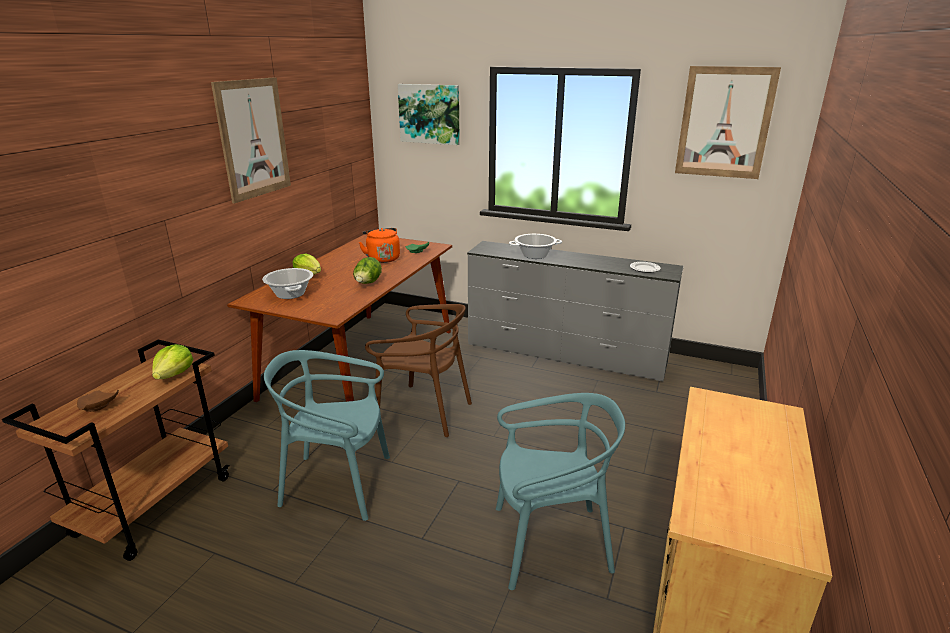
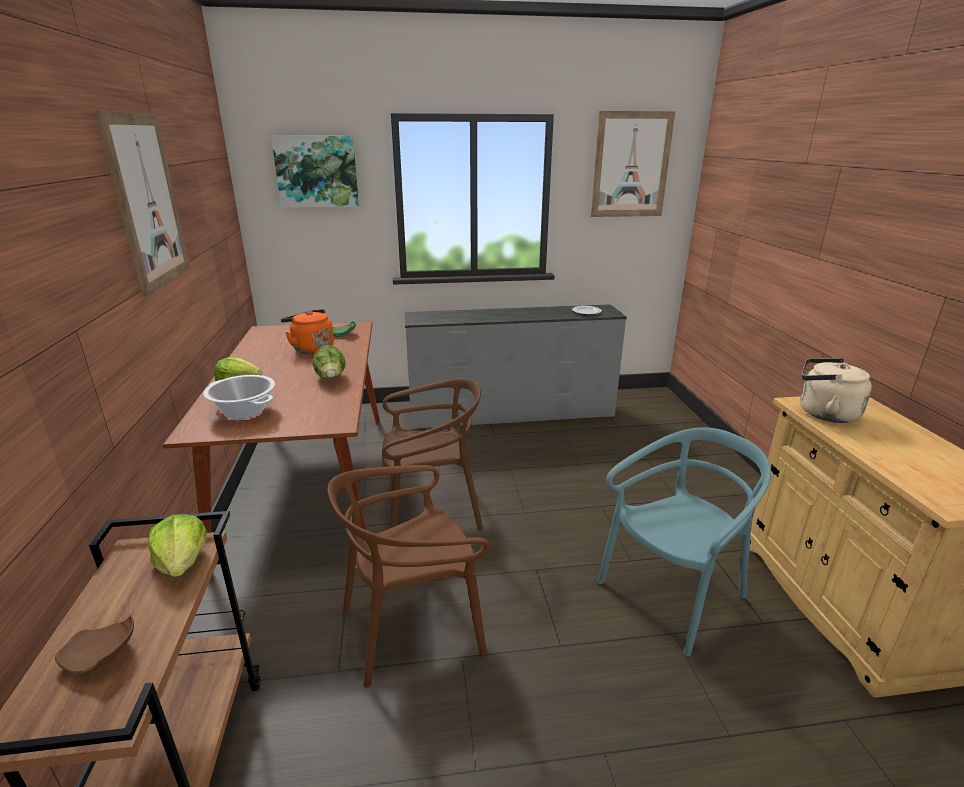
camera: 30 degrees left, 0 degrees up
turquoise chair [264,350,390,521] -> brown chair [327,465,490,688]
cooking pot [509,234,562,259] -> none
none -> beige kettle [800,358,872,423]

